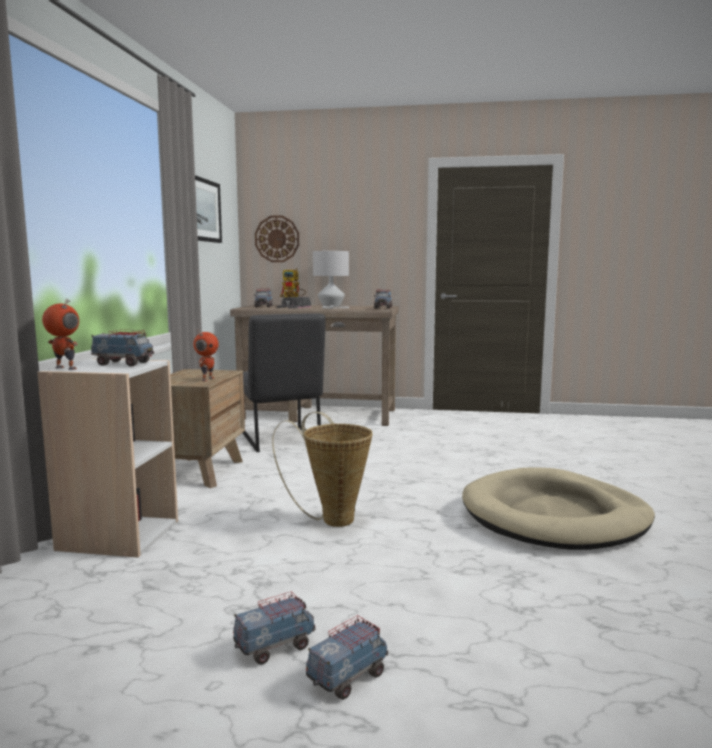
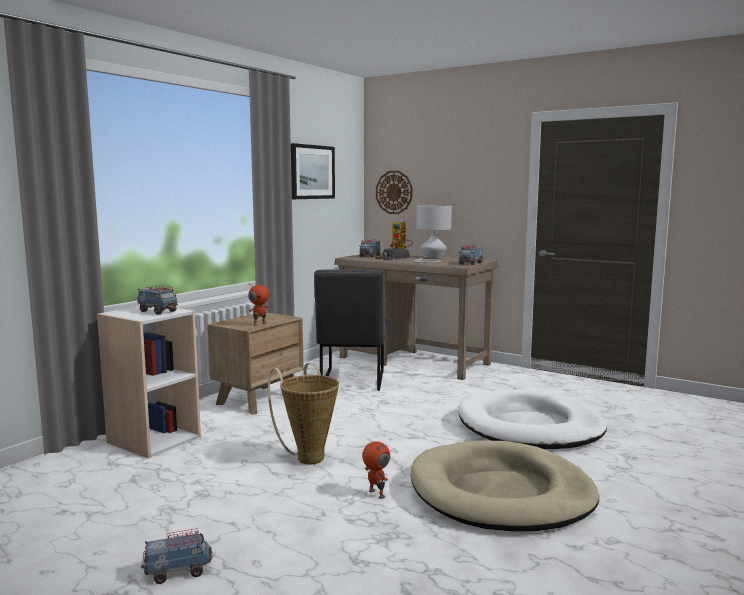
camera: 25 degrees right, 0 degrees up
toy robot [42,299,79,370] -> toy robot moved to [362,441,390,499]
toy truck [233,591,316,665] -> none
none -> white dog bed [458,390,607,449]

